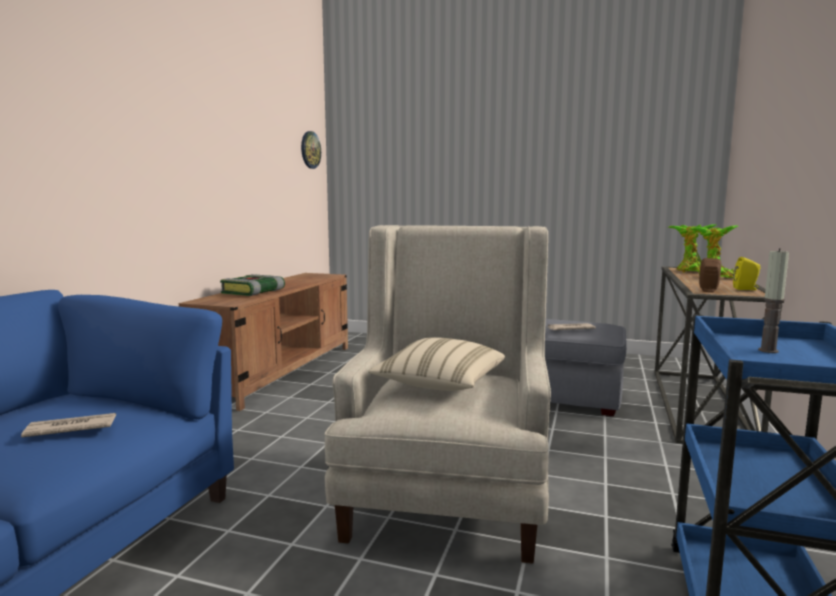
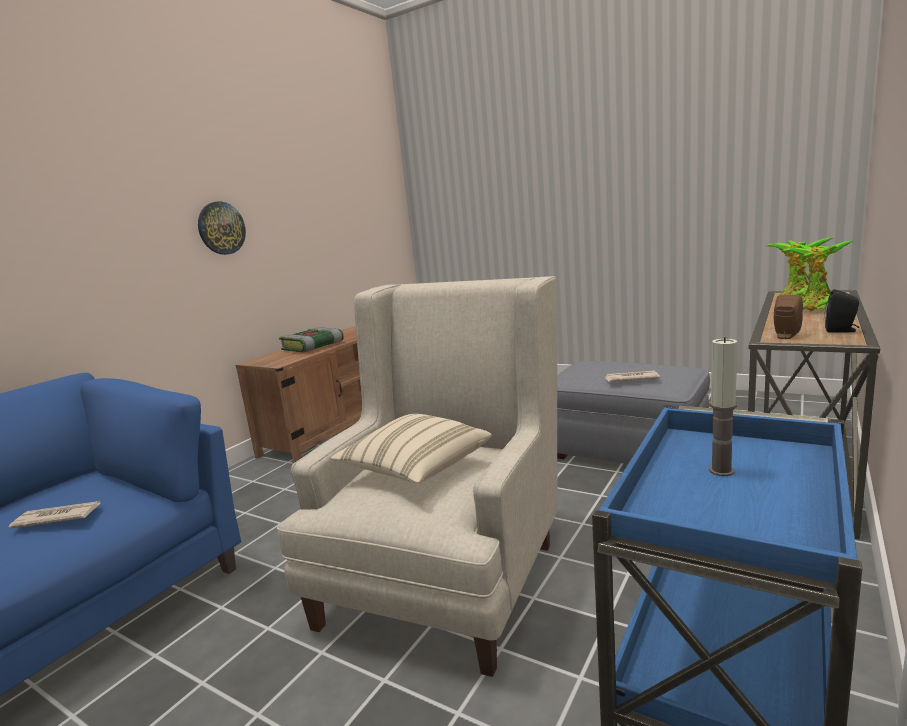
camera: 15 degrees right, 5 degrees up
wall clock [301,131,321,169] -> wall clock moved to [198,201,246,255]
yellow speaker [733,257,761,290] -> black speaker [825,289,859,333]

